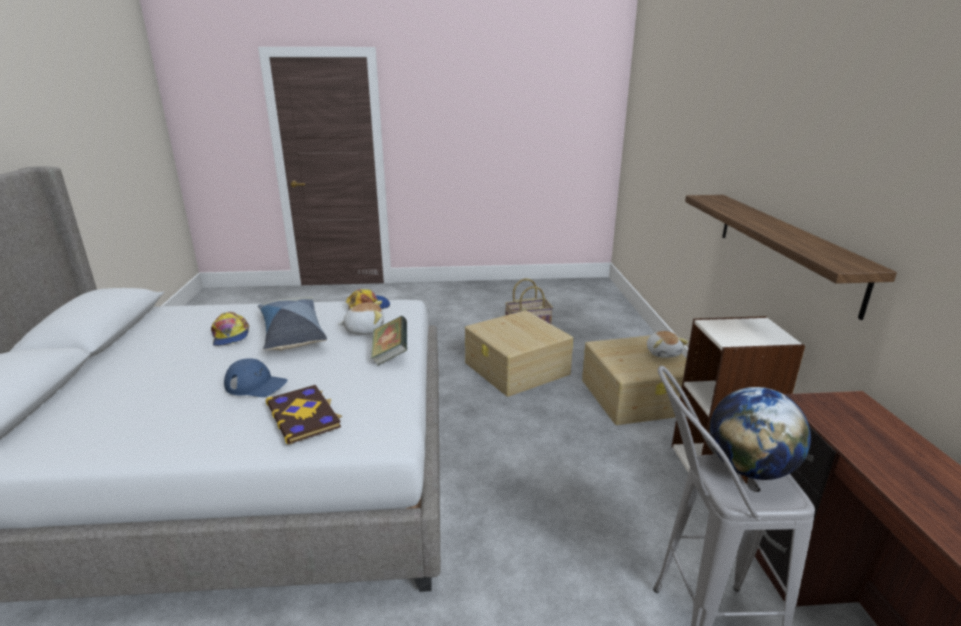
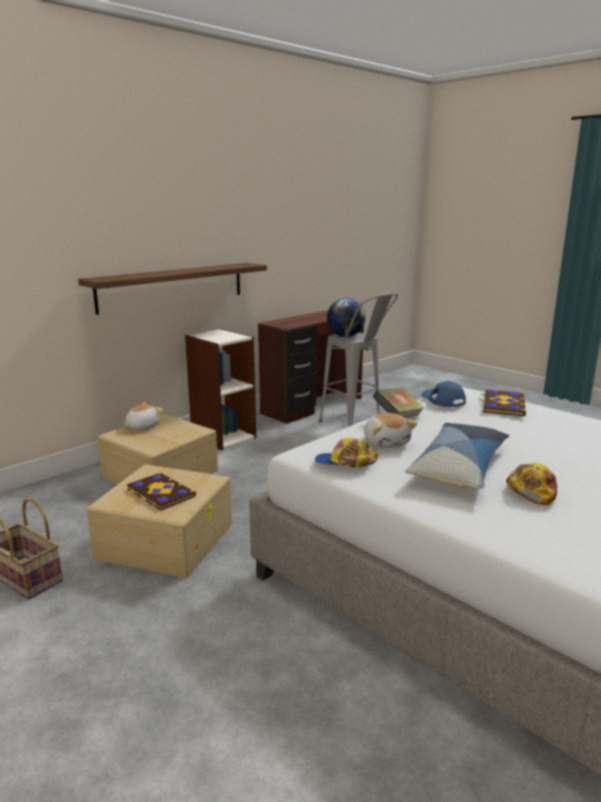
camera: 130 degrees left, 5 degrees down
blue cap [224,358,288,397] -> blue cap moved to [421,381,466,407]
plush toy [338,301,384,334] -> plush toy turned 150 degrees counterclockwise [364,413,417,448]
none -> book [127,472,196,511]

